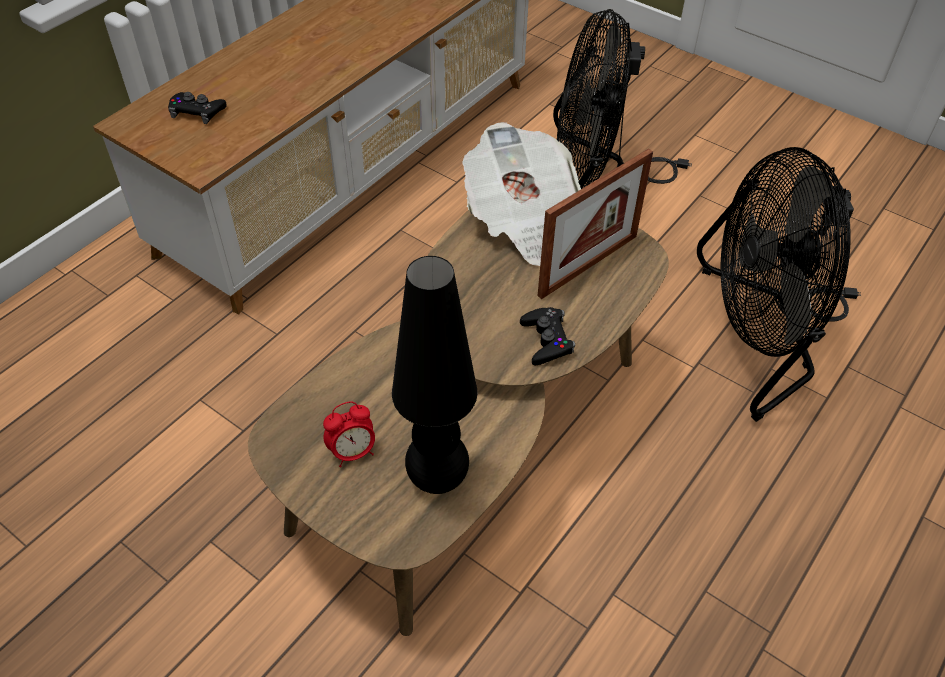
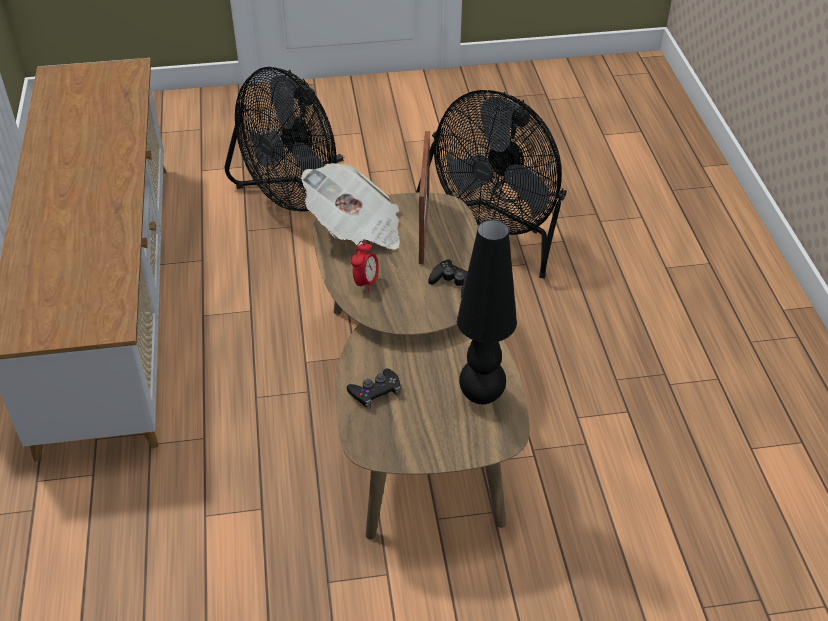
camera: 45 degrees left, 5 degrees down
black game controller [168,92,227,124] -> black game controller moved to [347,368,401,409]
alarm clock [323,402,375,467] -> alarm clock moved to [351,241,379,292]

